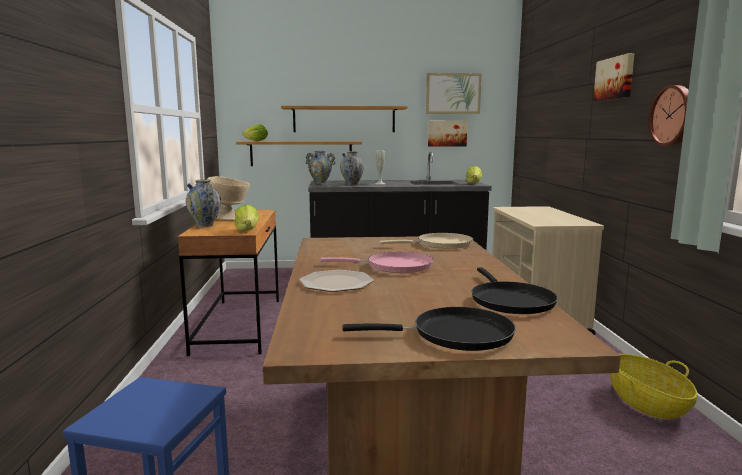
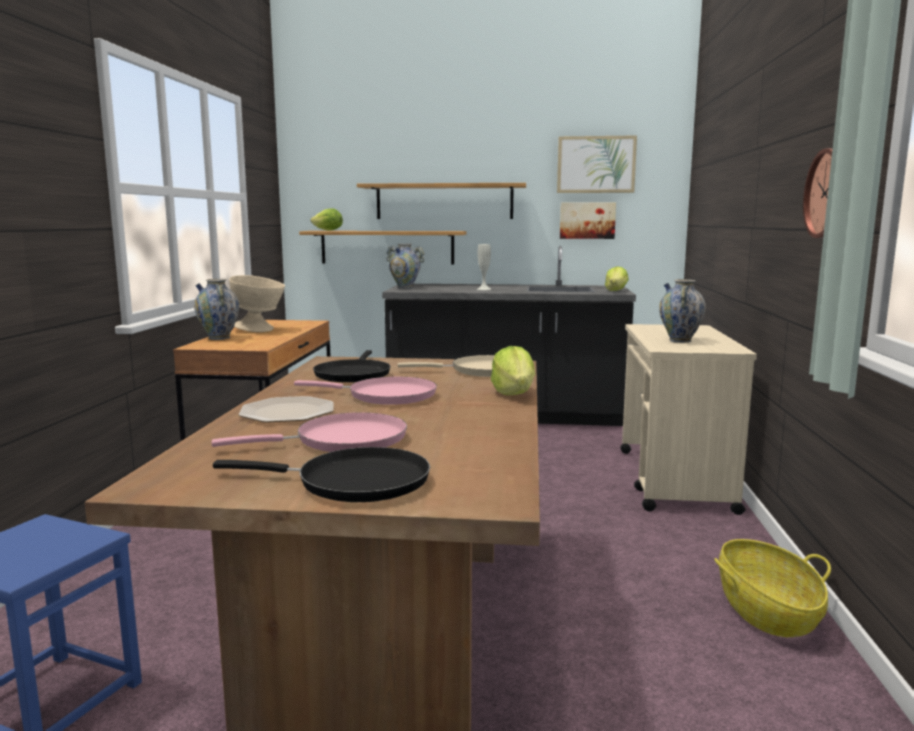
camera: 10 degrees right, 0 degrees up
lettuce [235,205,259,231] -> lettuce moved to [491,346,535,395]
vase [340,151,364,185] -> vase moved to [659,279,706,343]
black frying pan [472,267,558,314] -> black frying pan moved to [313,350,391,382]
picture [593,53,635,100] -> none
none -> pink frying pan [212,412,407,452]

